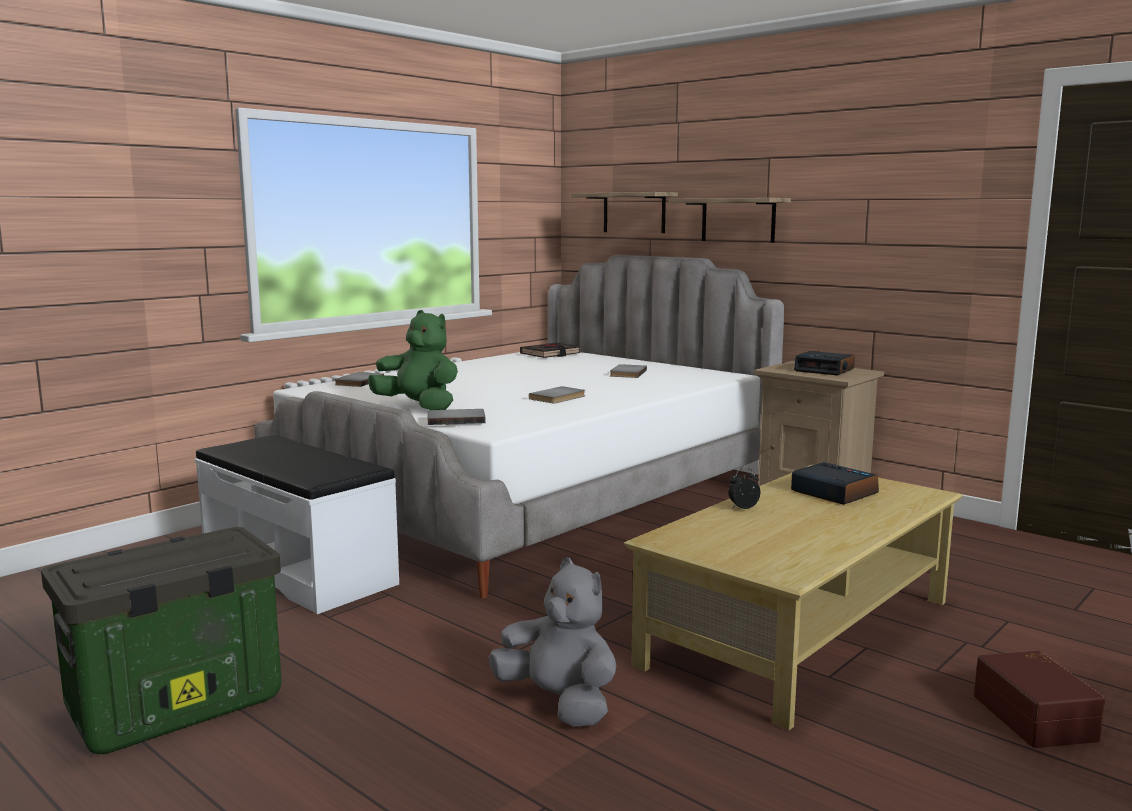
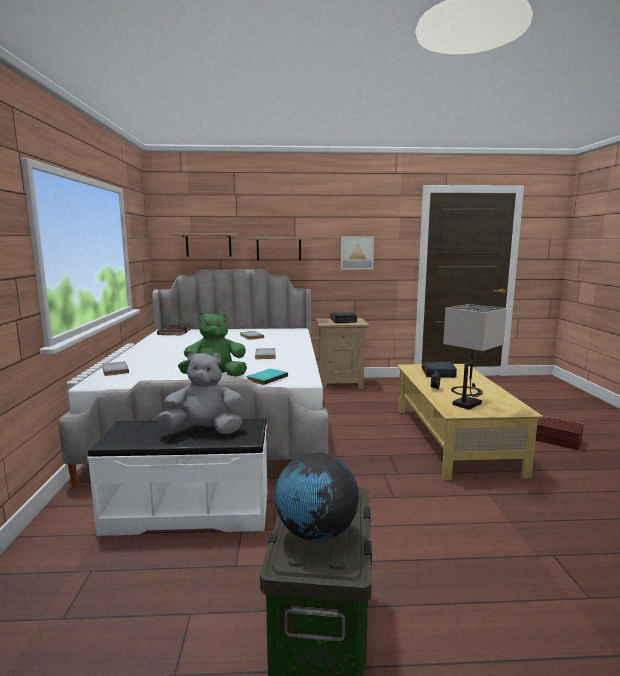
camera: 45 degrees left, 0 degrees up
grey book [428,409,486,425] -> turquoise book [247,369,288,385]
grey plush toy [489,558,616,727] -> grey plush toy moved to [156,351,242,434]
none -> globe [275,452,359,541]
none -> picture [341,237,374,269]
none -> table lamp [443,304,507,410]

